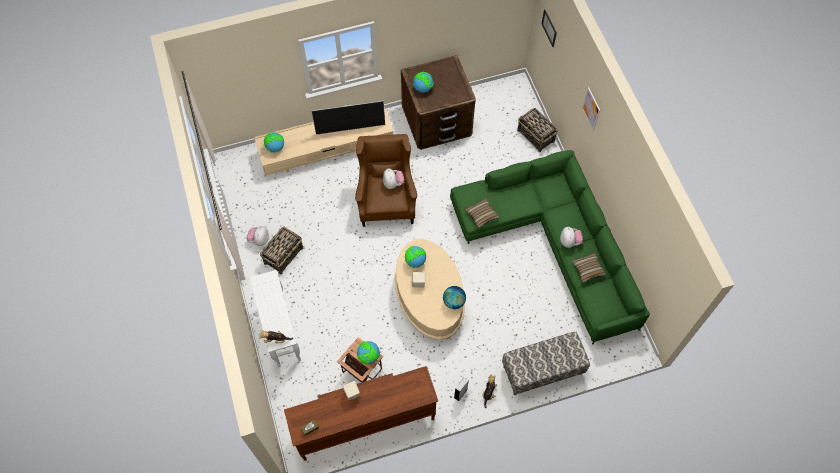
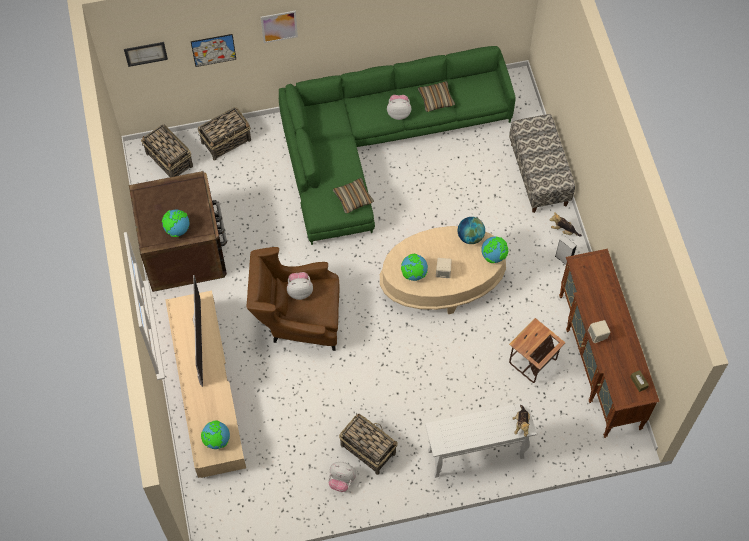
camera: 85 degrees left, 0 degrees up
globe [357,341,380,365] -> globe moved to [481,237,508,263]
none -> basket [141,124,193,177]
none -> picture [191,34,236,67]

